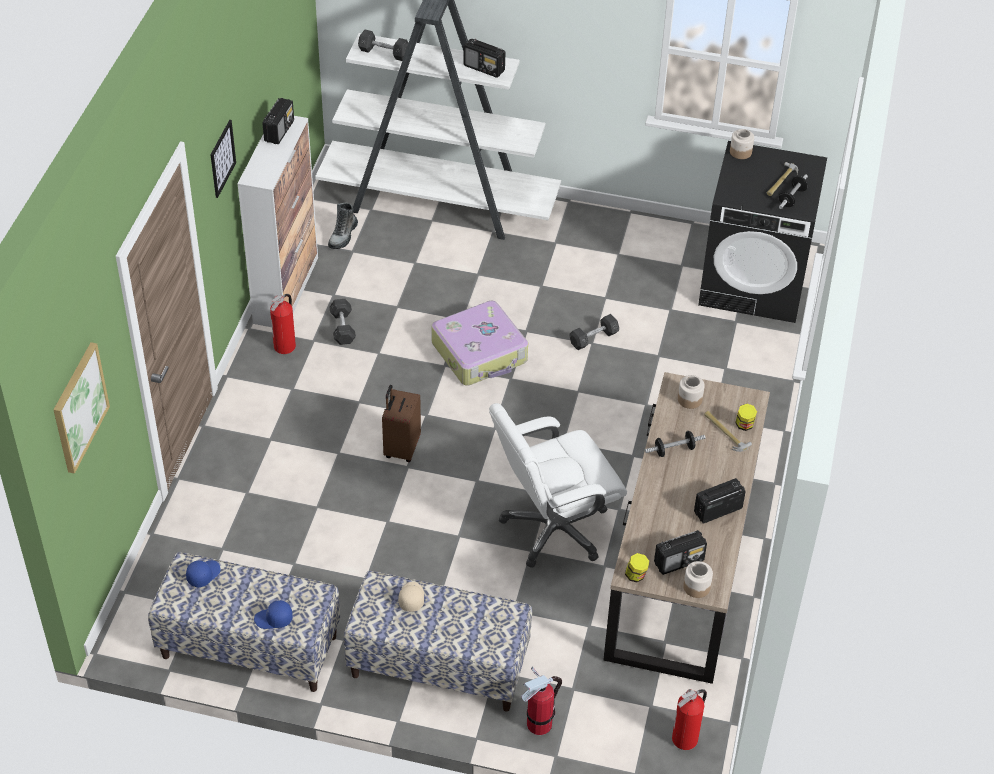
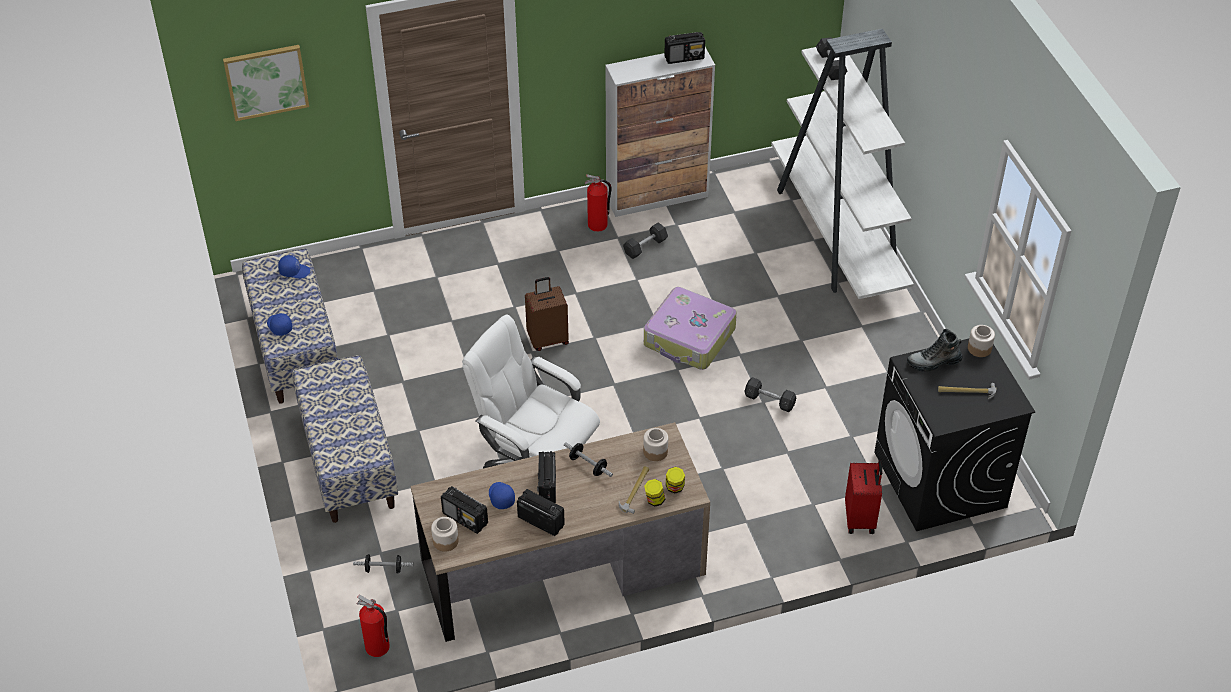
camera: 60 degrees right, 0 degrees up
picture [211,120,236,198] -> none
boot [328,202,358,249] -> boot moved to [907,329,963,372]
beige cap [398,582,424,612] -> none
radio [464,39,505,78] -> radio moved to [537,451,556,503]
fire extinguisher [521,666,562,735] -> none
jar [625,553,649,583] -> jar moved to [666,467,685,493]
dumbbell [779,174,808,209] -> dumbbell moved to [353,554,413,574]
none -> blue cap [489,482,515,509]
none -> red suitcase [845,460,882,534]

